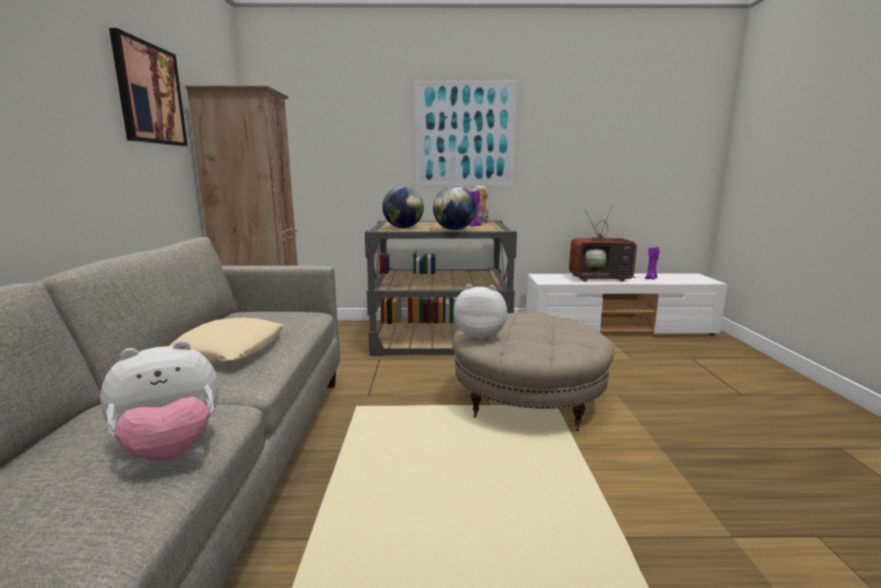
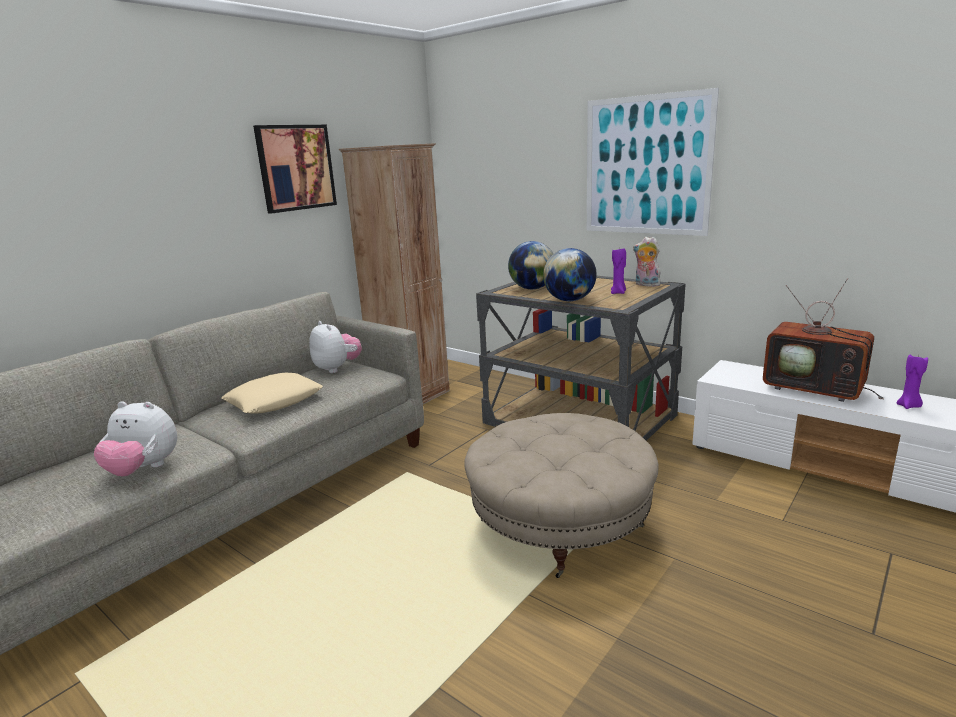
camera: 40 degrees right, 5 degrees up
plush toy [454,284,507,341] -> plush toy moved to [309,321,362,373]

